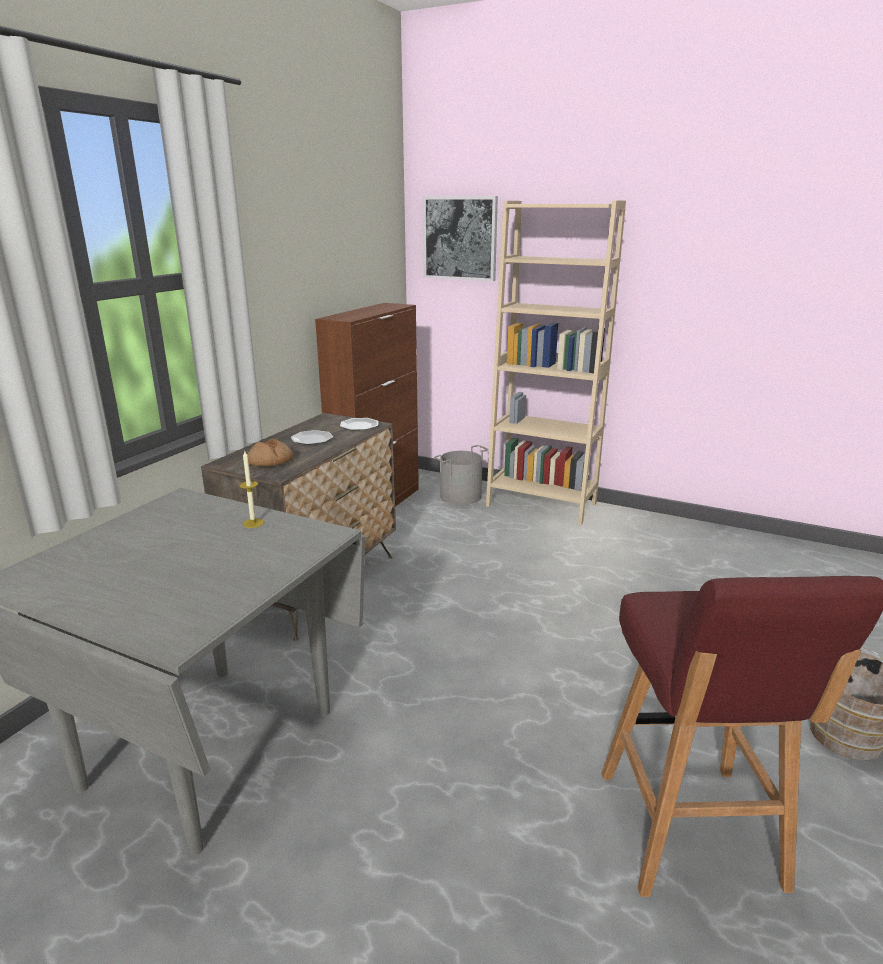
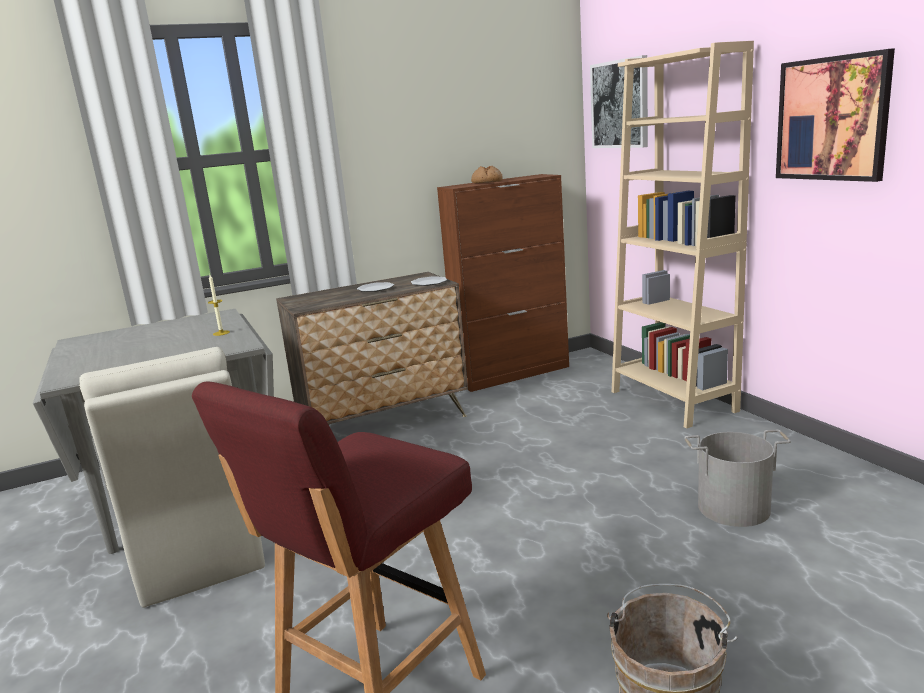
camera: 40 degrees right, 5 degrees down
bread [247,439,293,466] -> bread moved to [471,166,503,183]
grey bucket [434,445,489,505] -> grey bucket moved to [684,430,791,527]
none -> beige chair [79,347,265,607]
none -> picture [776,48,895,182]

